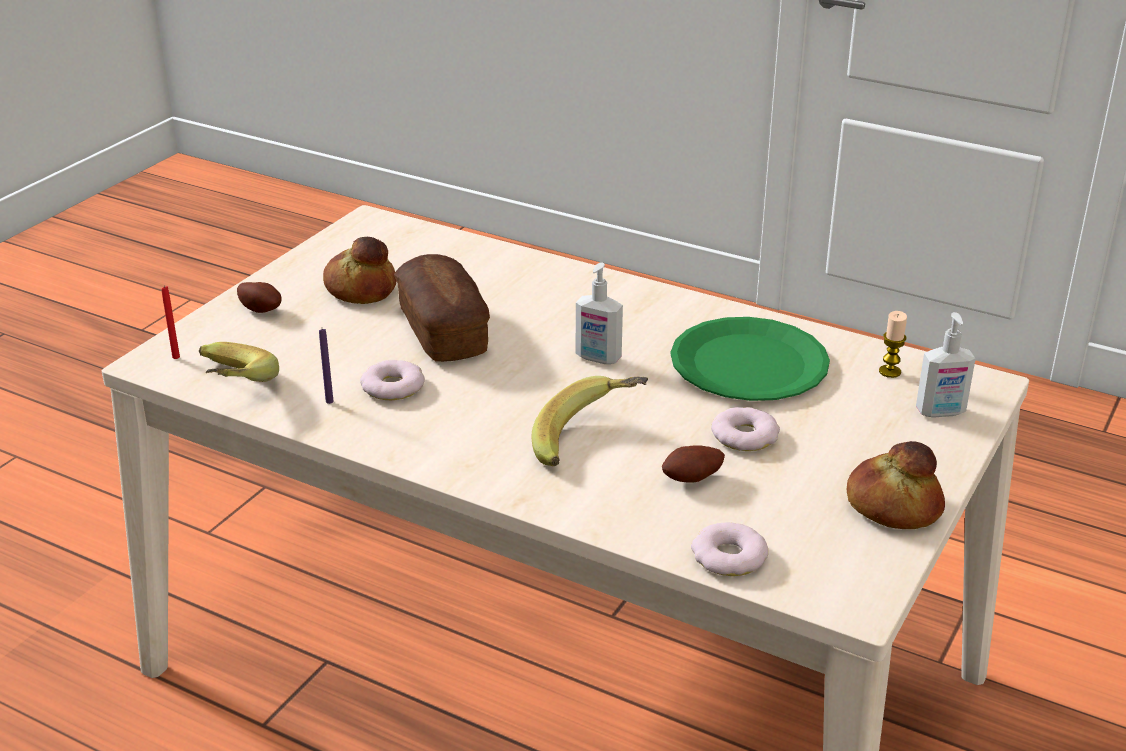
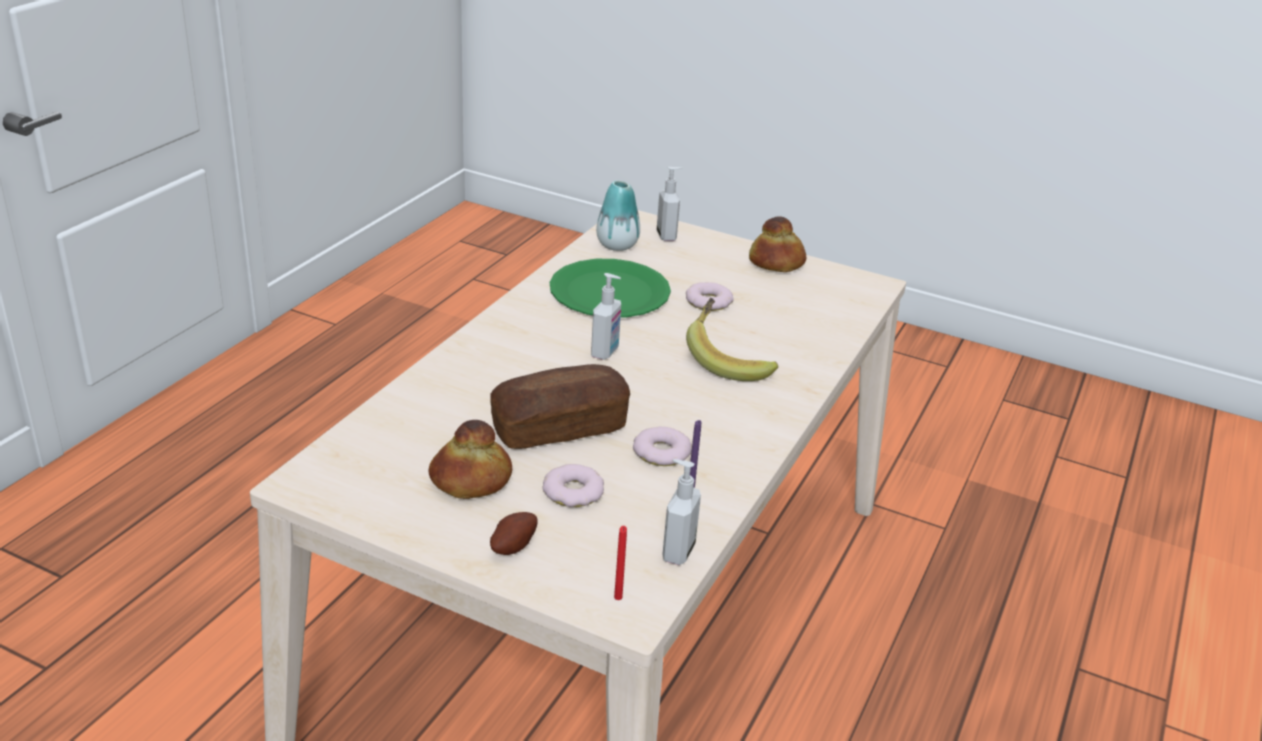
camera: 95 degrees left, 0 degrees up
banana [199,342,279,382] -> soap dispenser [663,459,701,565]
potato [662,445,725,483] -> none
donut [691,522,768,576] -> donut moved to [542,464,604,507]
candle [879,311,907,378] -> vase [596,181,640,251]

